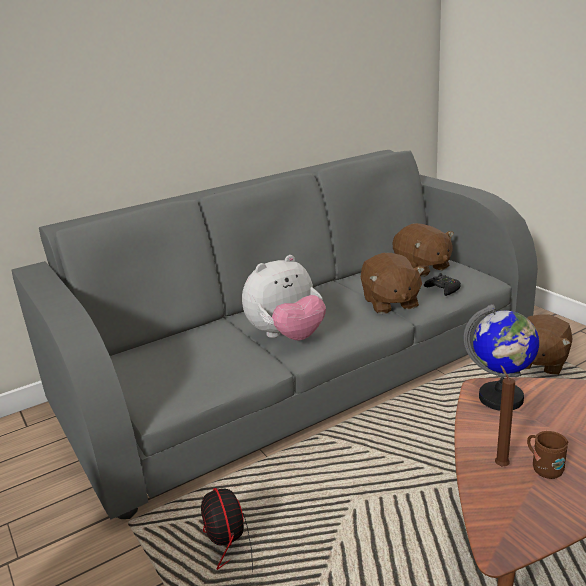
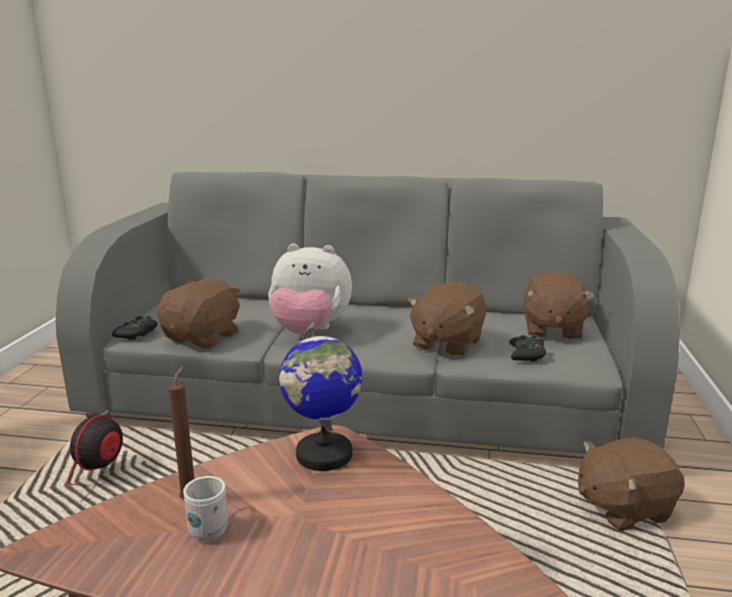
camera: 40 degrees right, 5 degrees down
brown mug [527,431,569,479] -> white mug [183,476,228,541]
none -> black game controller [112,315,158,340]
none -> brown plush toy [157,279,241,348]

